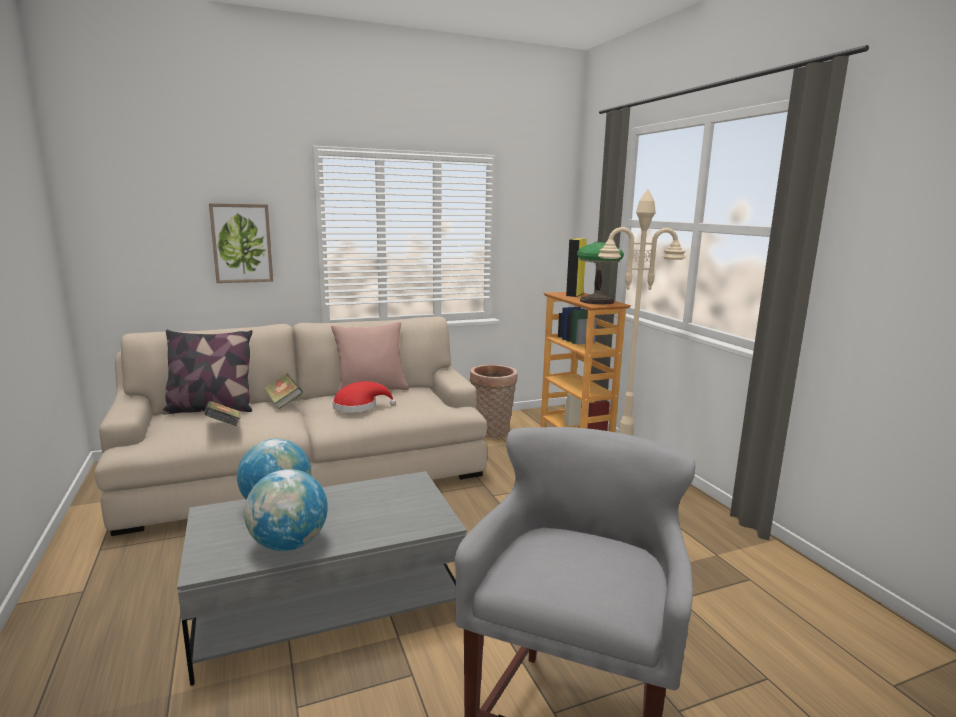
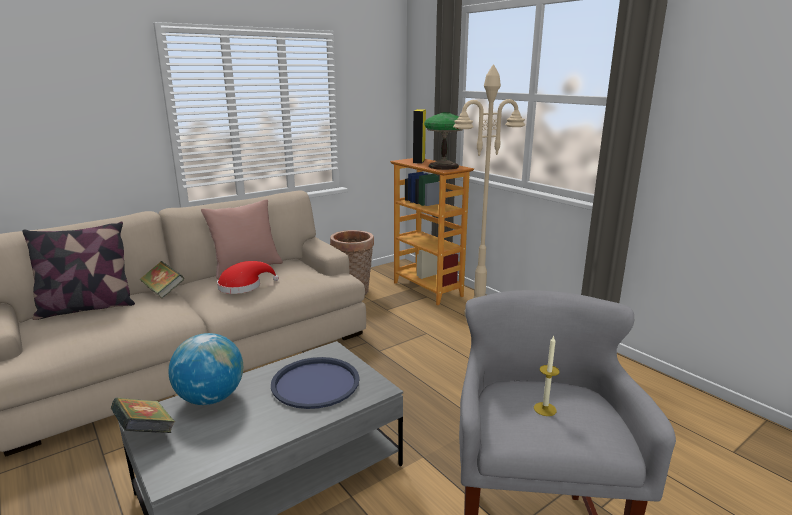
camera: 15 degrees left, 5 degrees up
book [204,401,241,426] -> book moved to [111,398,175,433]
picture [209,203,273,283] -> none
globe [244,469,328,551] -> none
none -> blue tray [271,357,360,409]
none -> candle [534,335,560,416]

